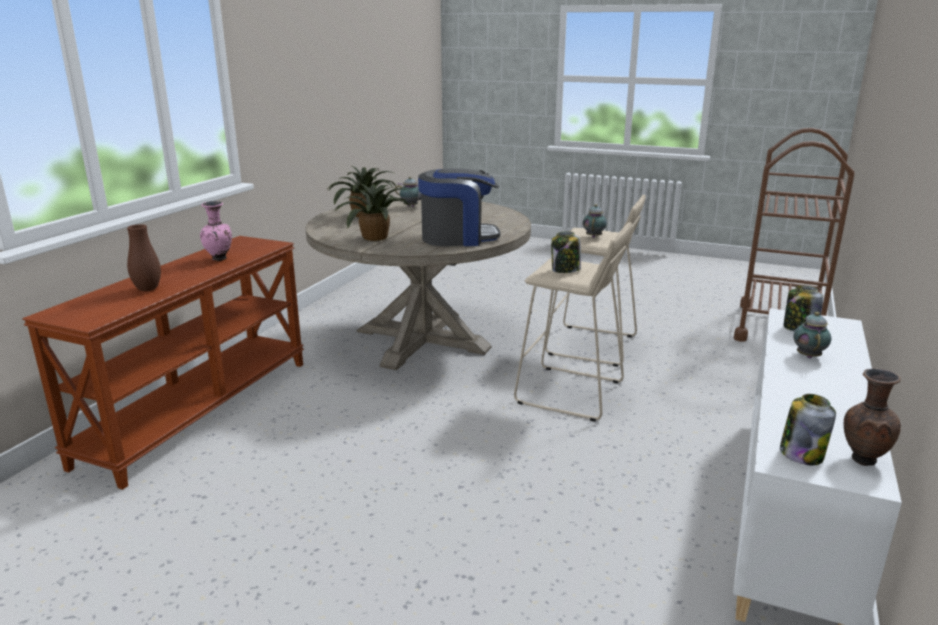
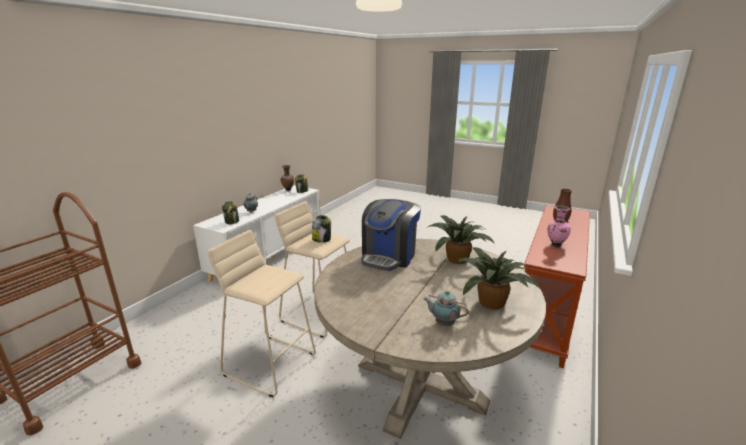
camera: 175 degrees left, 0 degrees up
coffee machine [418,168,500,246] -> coffee machine turned 60 degrees counterclockwise [361,199,421,271]
teapot [583,204,607,238] -> none

